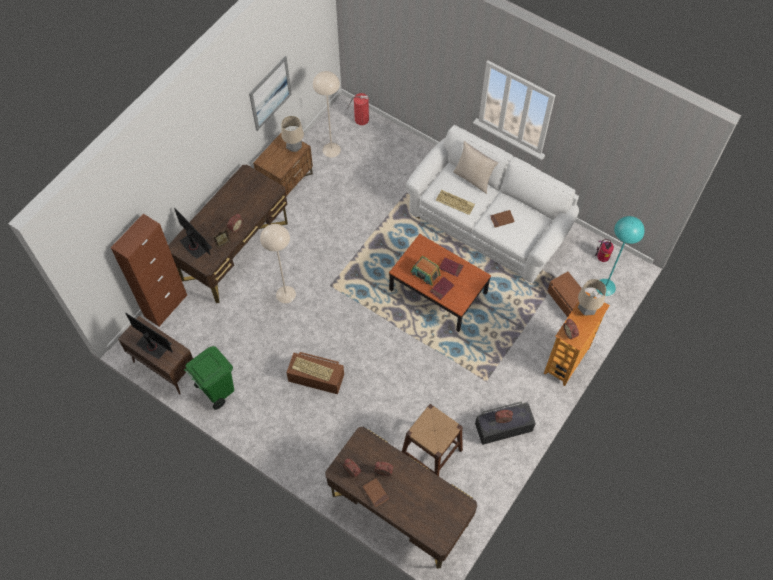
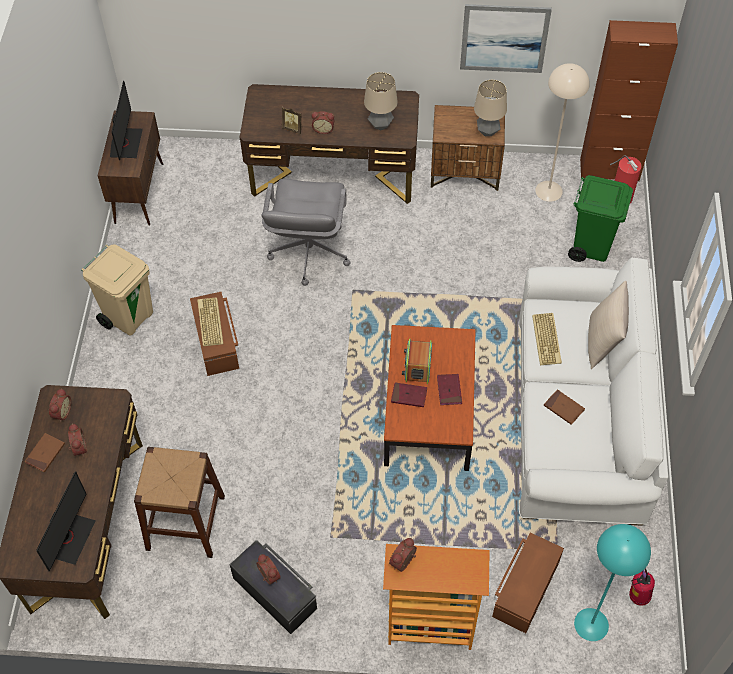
camera: 60 degrees right, 5 degrees down
brown cabinet [111,214,187,327] -> brown cabinet moved to [580,20,678,181]
monitor [174,208,212,259] -> monitor moved to [36,471,96,572]
green trash can [184,346,234,410] -> green trash can moved to [568,175,633,262]
beige floor lamp [260,224,296,303] -> grey office chair [262,179,350,286]
table lamp [578,279,606,315] -> table lamp moved to [364,72,398,130]
none -> beige trash can [81,244,153,335]

